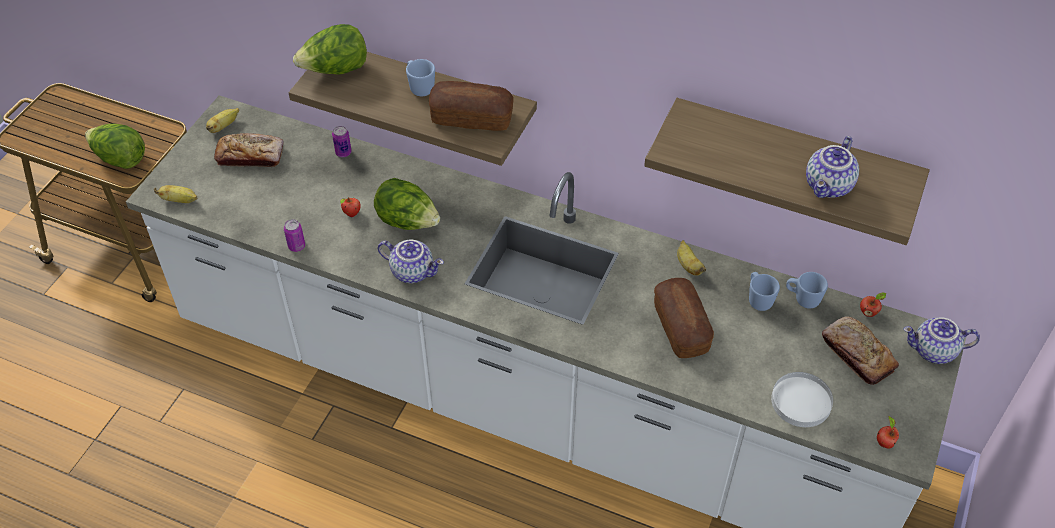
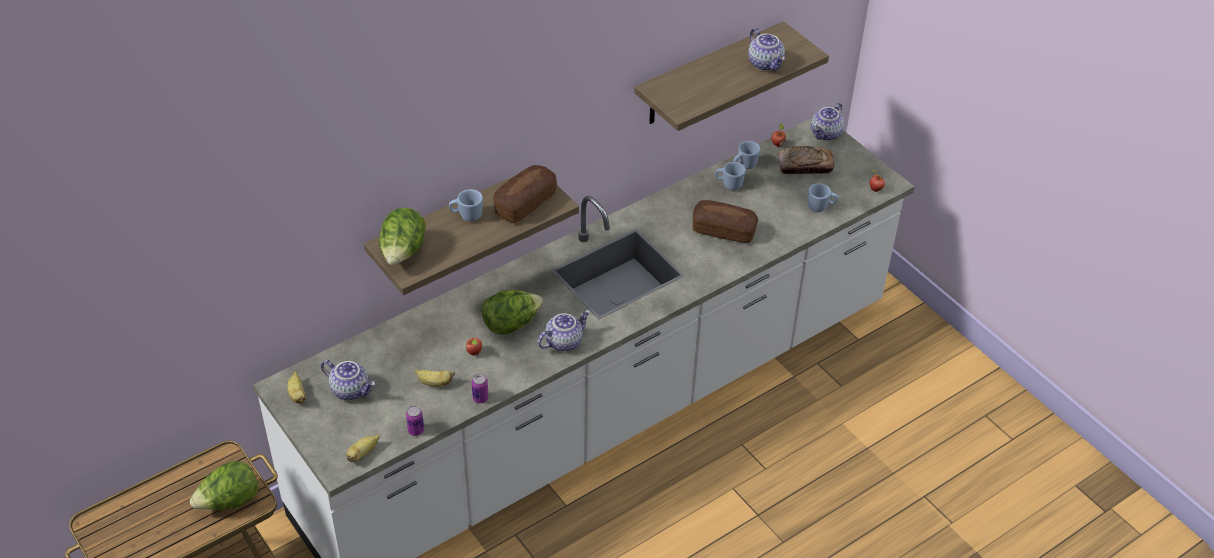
camera: 60 degrees left, 5 degrees down
bread [214,133,284,167] -> teapot [321,360,375,400]
can [332,126,352,157] -> can moved to [406,406,424,436]
banana [677,240,706,275] -> banana moved to [415,370,455,387]
white plate [771,372,833,427] -> blue mug [808,183,838,212]

